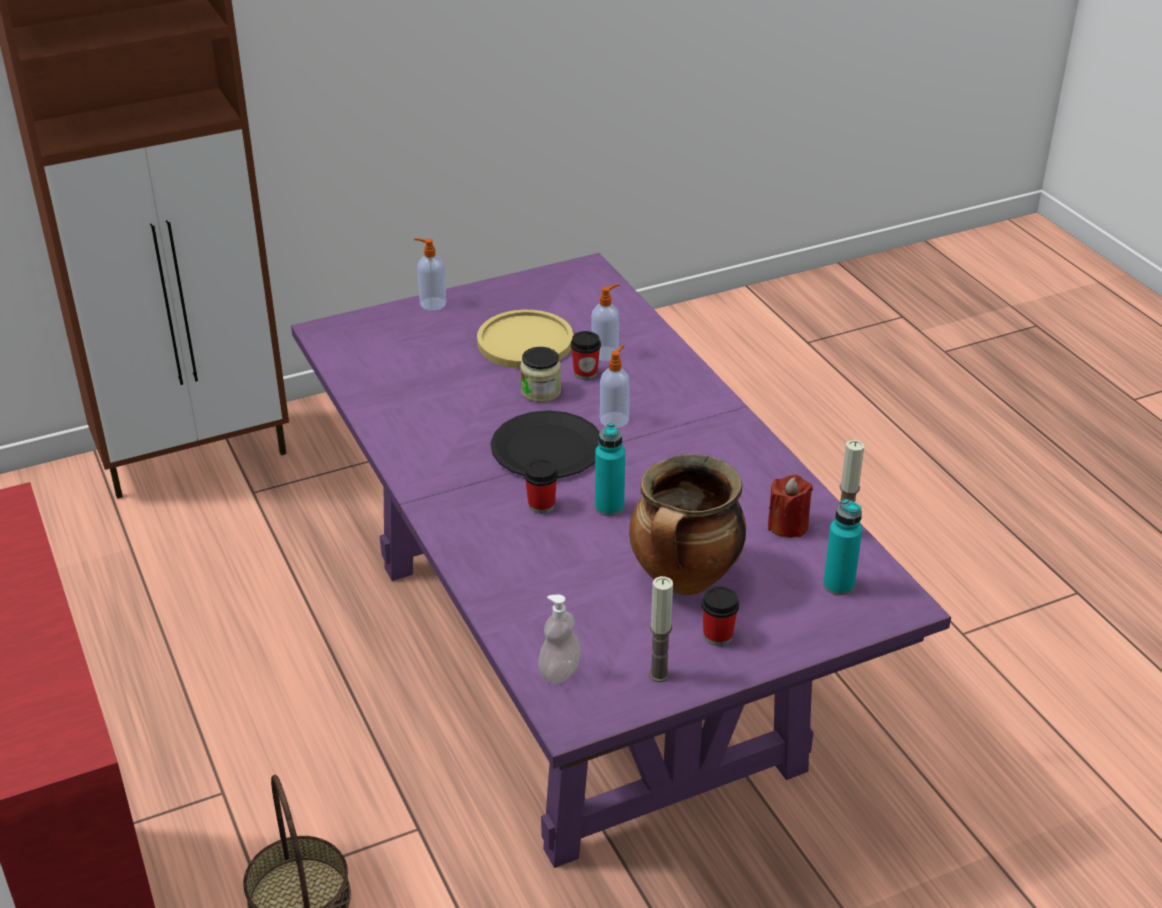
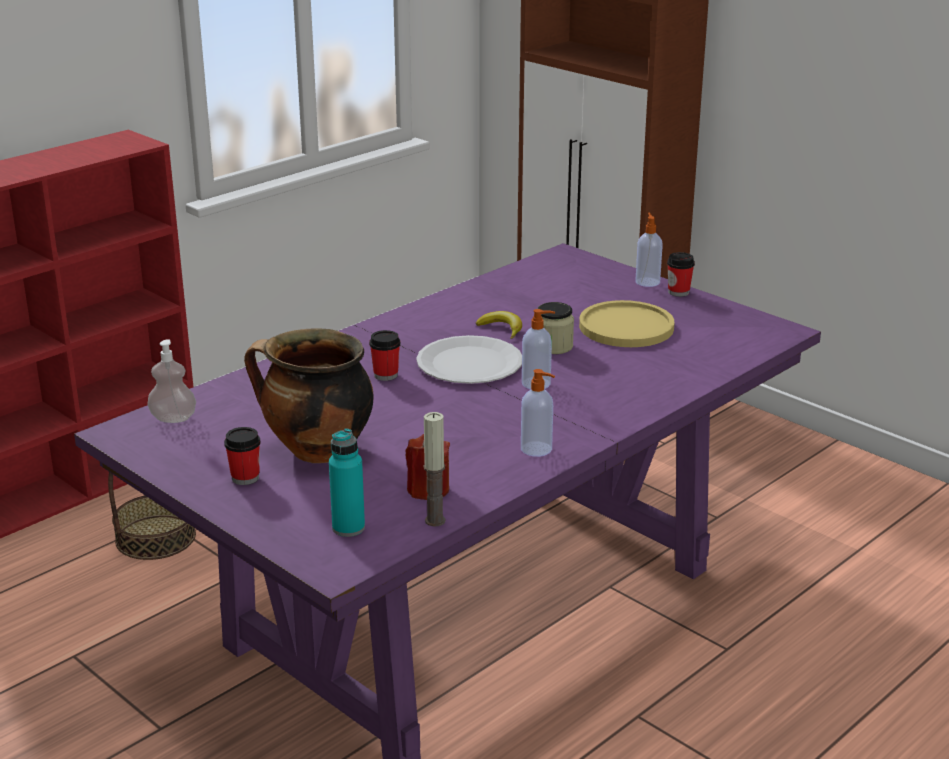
camera: 70 degrees right, 10 degrees down
black plate [491,410,600,478] -> white plate [416,335,522,384]
cup [571,331,601,380] -> cup moved to [667,252,695,297]
soap dispenser [591,284,620,361] -> soap dispenser moved to [521,369,555,457]
turquoise bottle [595,423,625,516] -> none
candle [648,576,673,682] -> none
none -> banana [476,311,522,339]

